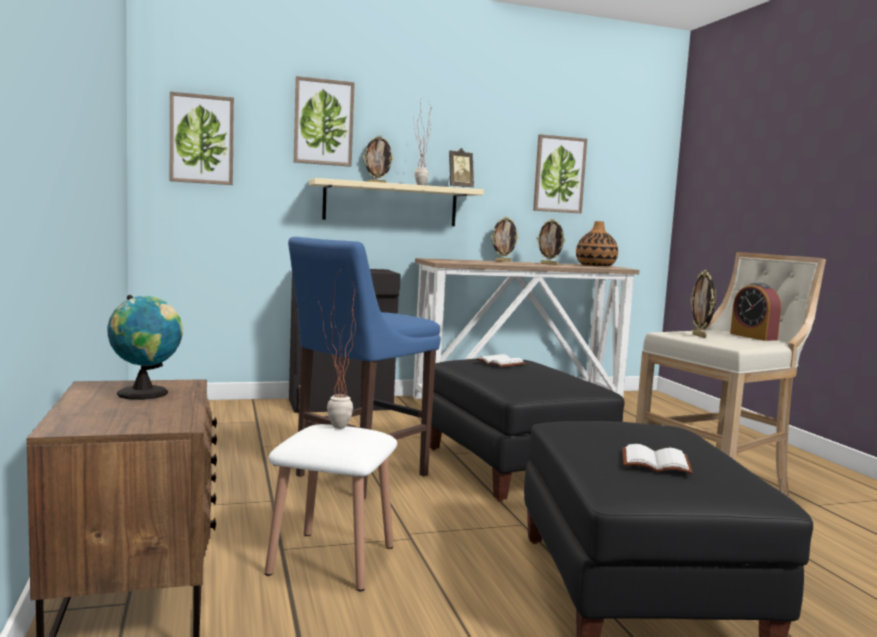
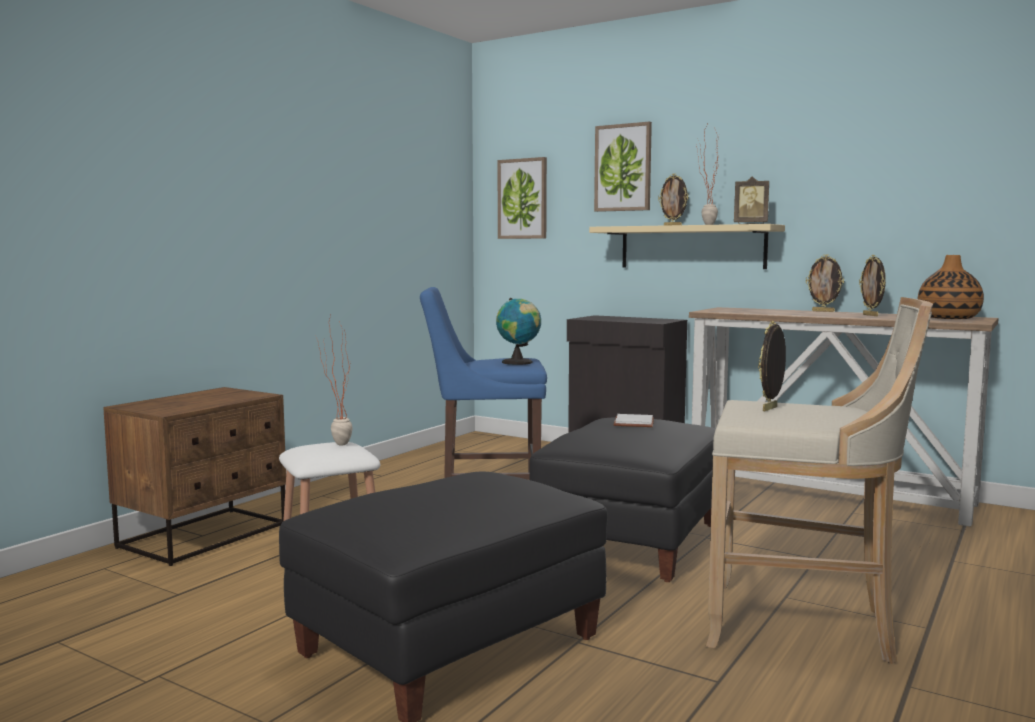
camera: 50 degrees right, 0 degrees up
globe [107,295,183,400] -> globe moved to [496,298,541,365]
picture [533,134,587,213] -> none
white book [622,444,693,474] -> none
alarm clock [730,283,781,341] -> none

